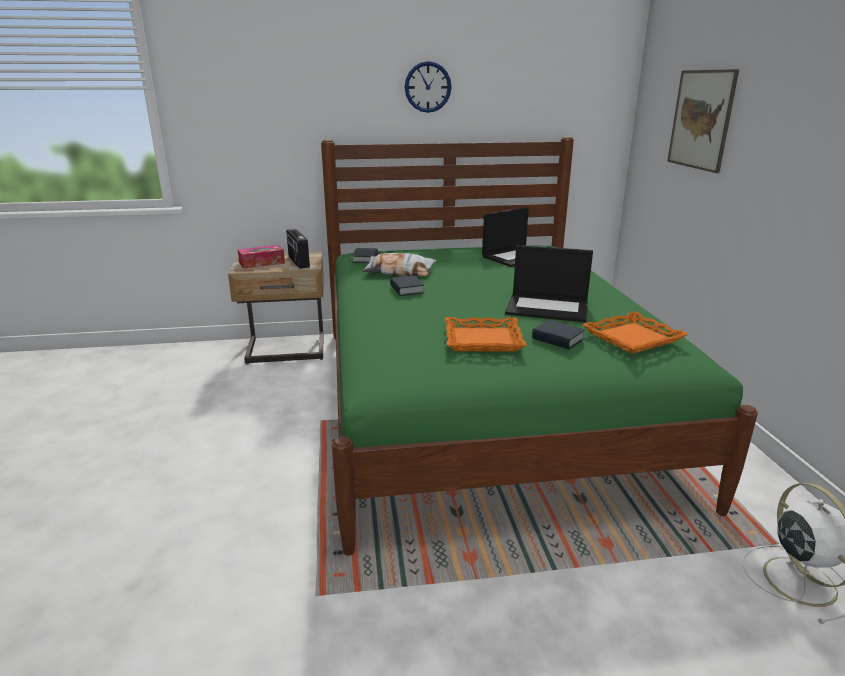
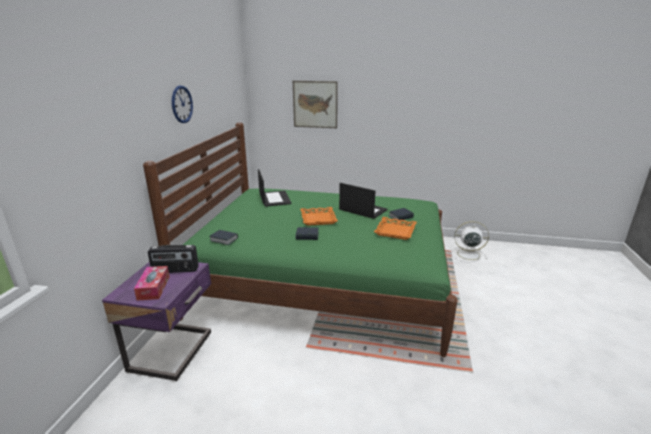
camera: 70 degrees left, 0 degrees up
beige nightstand [228,251,324,364] -> purple nightstand [102,262,211,381]
pillow [363,253,436,276] -> none
laptop [505,245,593,322] -> laptop turned 90 degrees counterclockwise [339,183,387,219]
orange tray [582,311,688,354] -> orange tray moved to [300,207,338,226]

